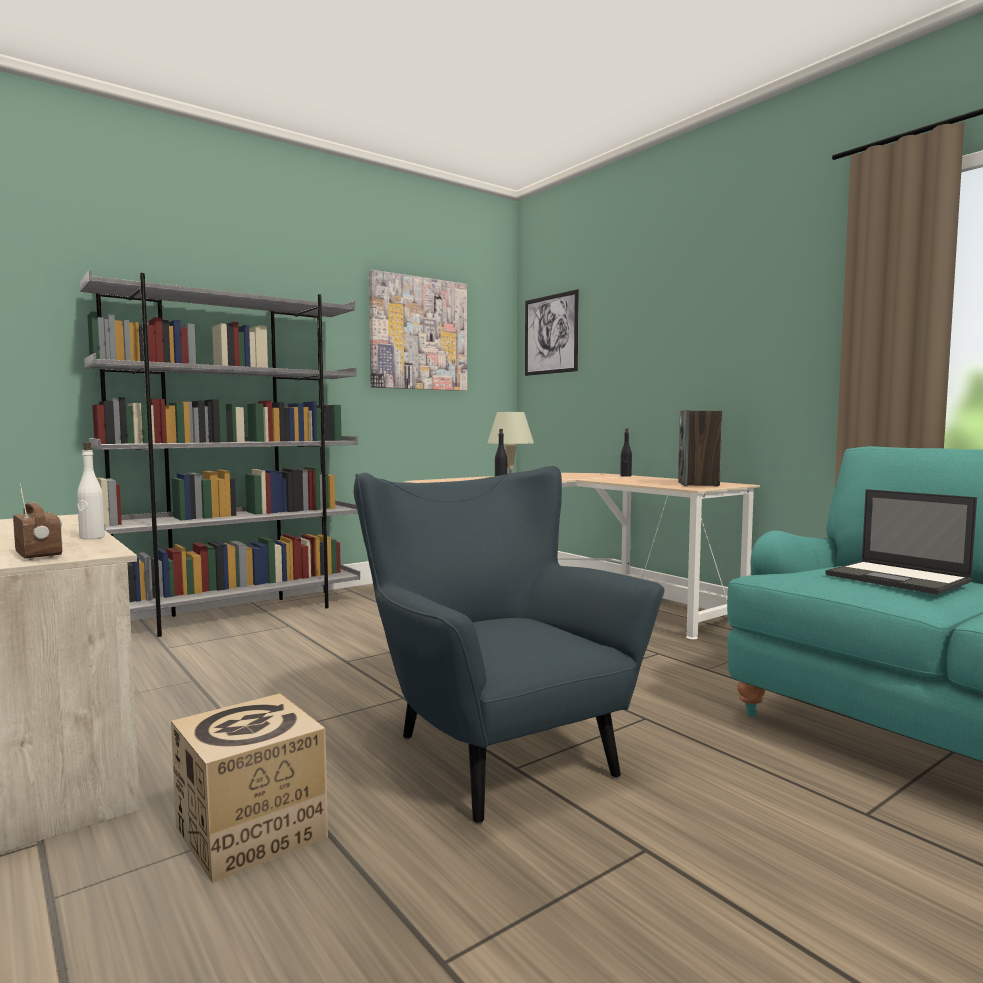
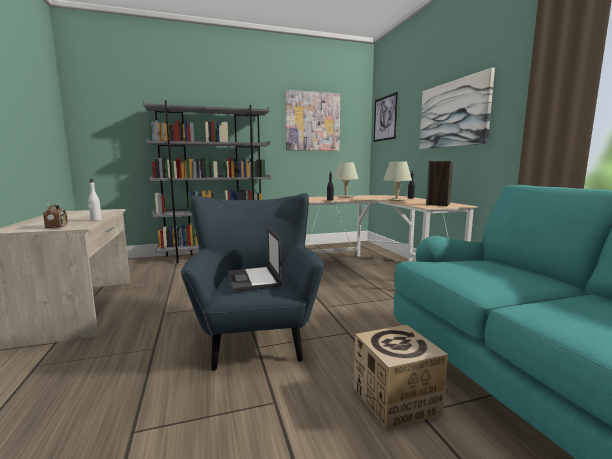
camera: 20 degrees right, 5 degrees up
cardboard box [171,693,328,883] -> cardboard box moved to [354,325,448,430]
laptop [826,489,977,594] -> laptop moved to [228,227,282,291]
none -> beige table lamp [384,161,412,201]
none -> picture [419,68,495,149]

